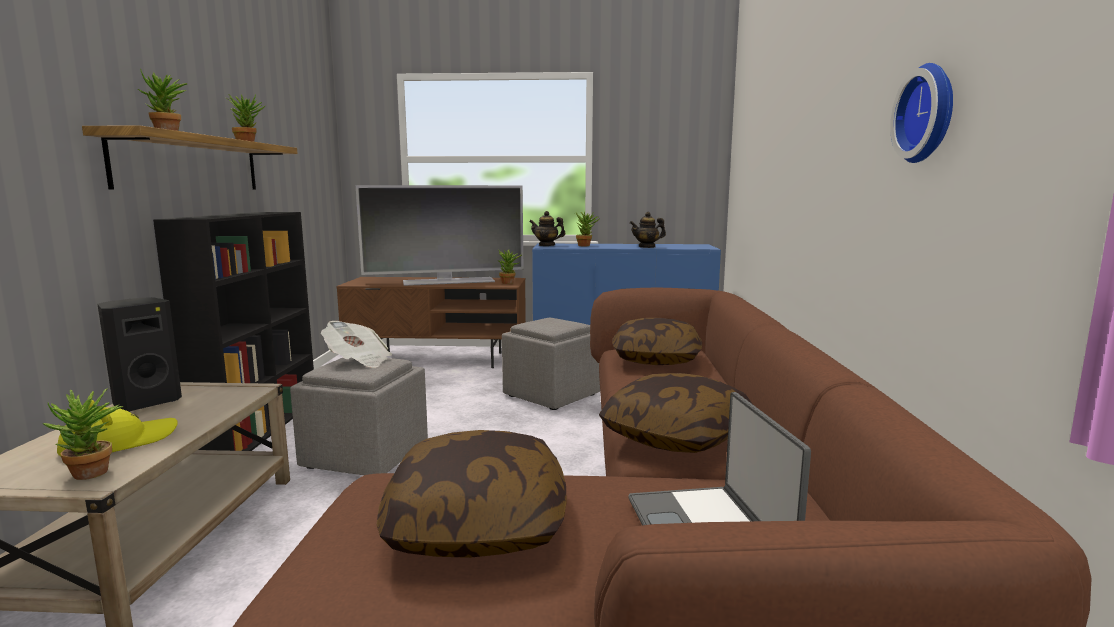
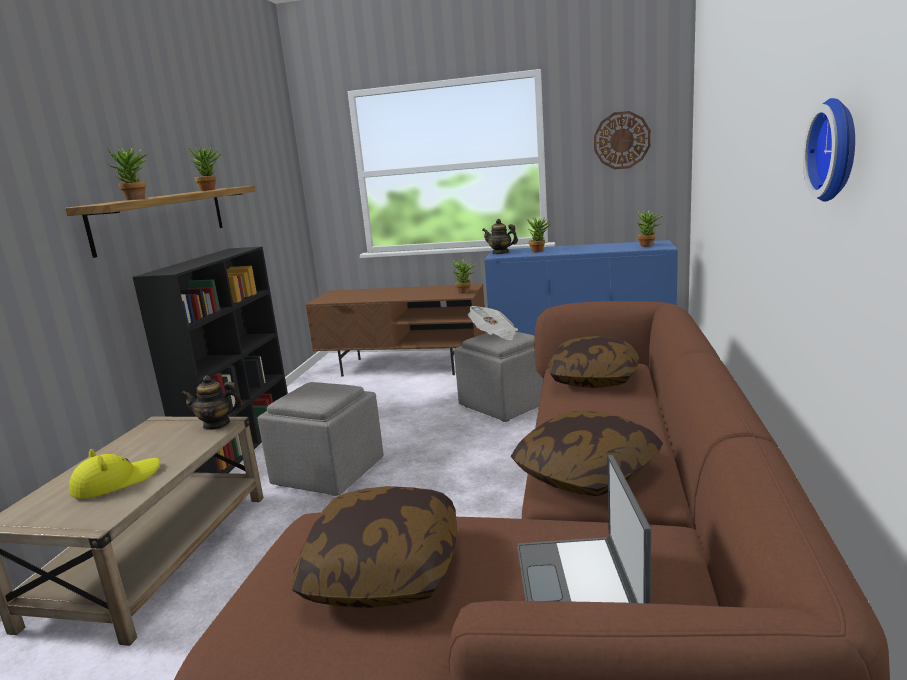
camera: 10 degrees right, 5 degrees up
potted plant [42,388,123,480] -> potted plant moved to [636,210,663,247]
black speaker [97,297,182,412] -> none
newspaper [321,321,392,368] -> newspaper moved to [468,306,518,340]
television [356,185,523,286] -> none
teapot [630,212,666,248] -> teapot moved to [181,375,243,430]
none -> wall clock [594,111,651,169]

